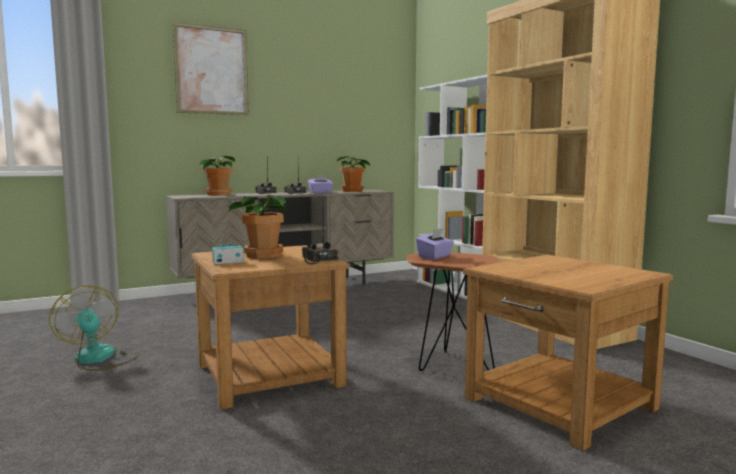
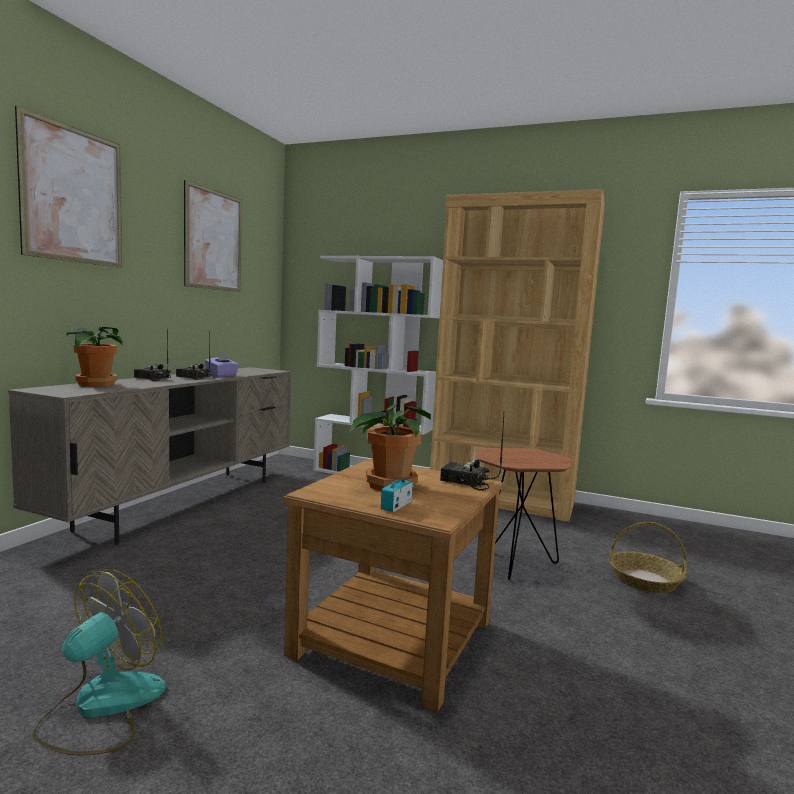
camera: 40 degrees left, 0 degrees up
fan [49,286,140,371] -> fan turned 105 degrees clockwise [32,569,166,755]
potted plant [337,156,370,192] -> none
purple tissue box [416,228,454,259] -> none
brown side table [463,255,673,451] -> basket [609,522,687,593]
none -> picture [184,180,242,292]

